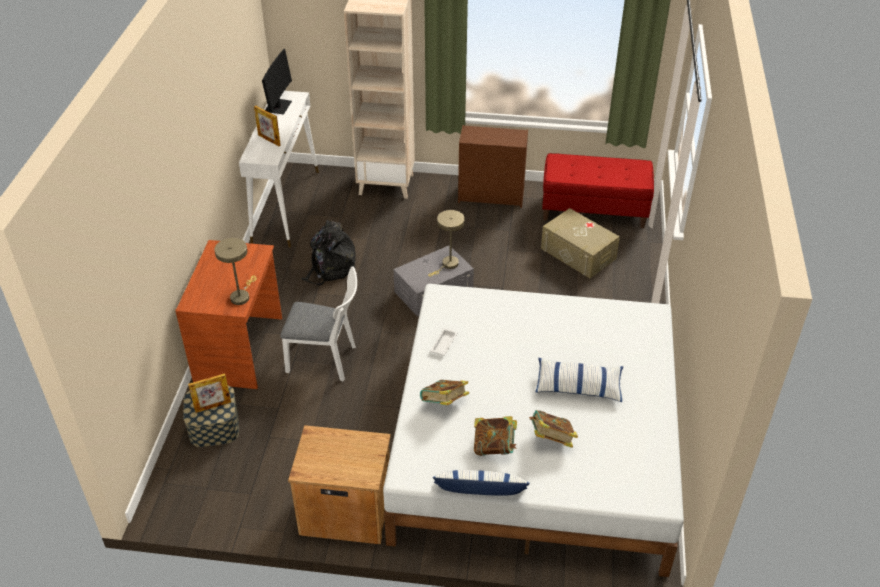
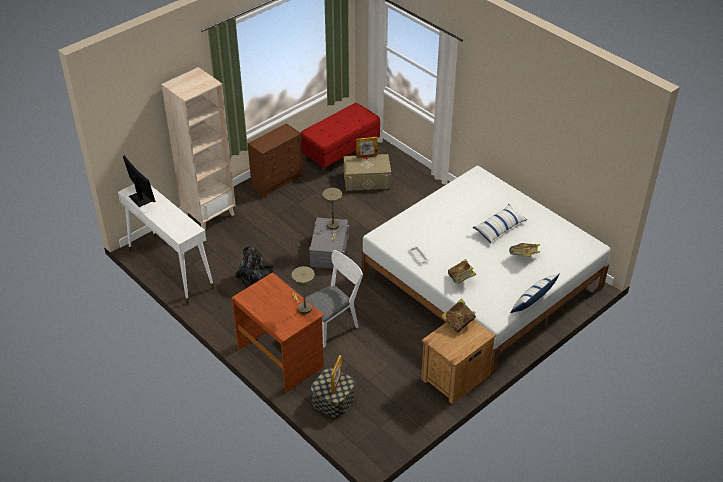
camera: 50 degrees left, 0 degrees up
picture frame [254,106,281,146] -> picture frame moved to [356,137,378,158]
book [474,416,517,456] -> book moved to [442,298,476,333]

